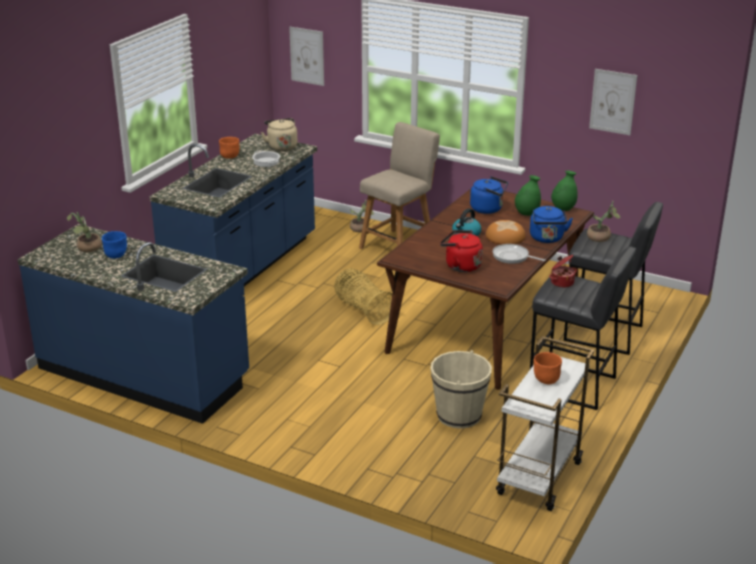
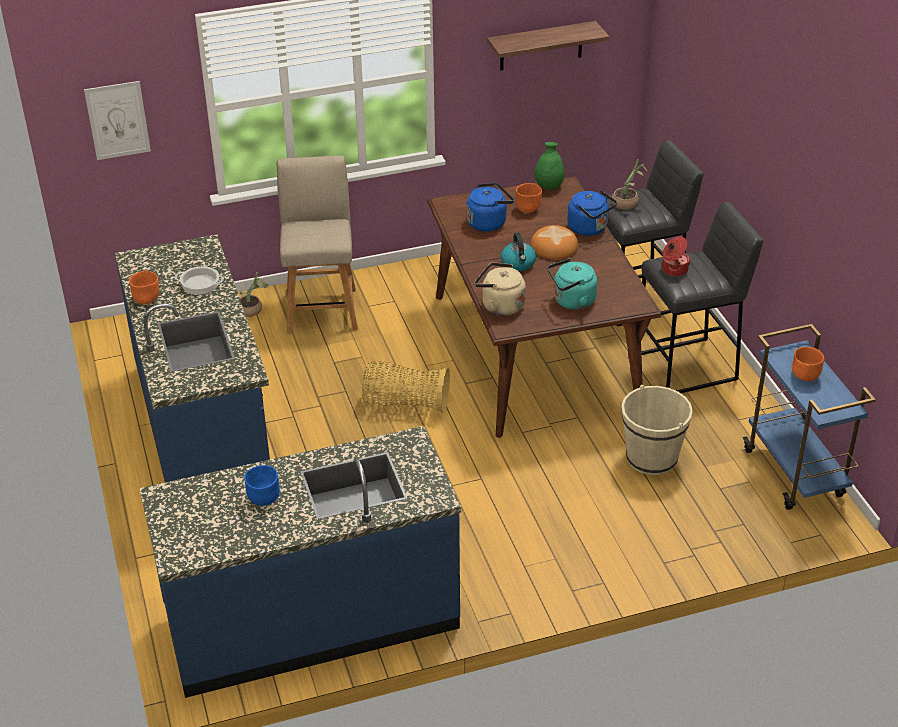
camera: 45 degrees left, 10 degrees up
potted plant [67,212,102,252] -> none
beige kettle [261,118,297,151] -> beige kettle moved to [475,262,526,316]
red kettle [440,230,483,272] -> turquoise kettle [548,258,597,310]
frying pan [493,244,546,264] -> none
white cart [496,336,595,511] -> blue cart [742,324,876,510]
green vase [515,175,541,216] -> orange bowl [516,183,542,213]
picture [589,69,637,135] -> shelf [487,21,610,71]

